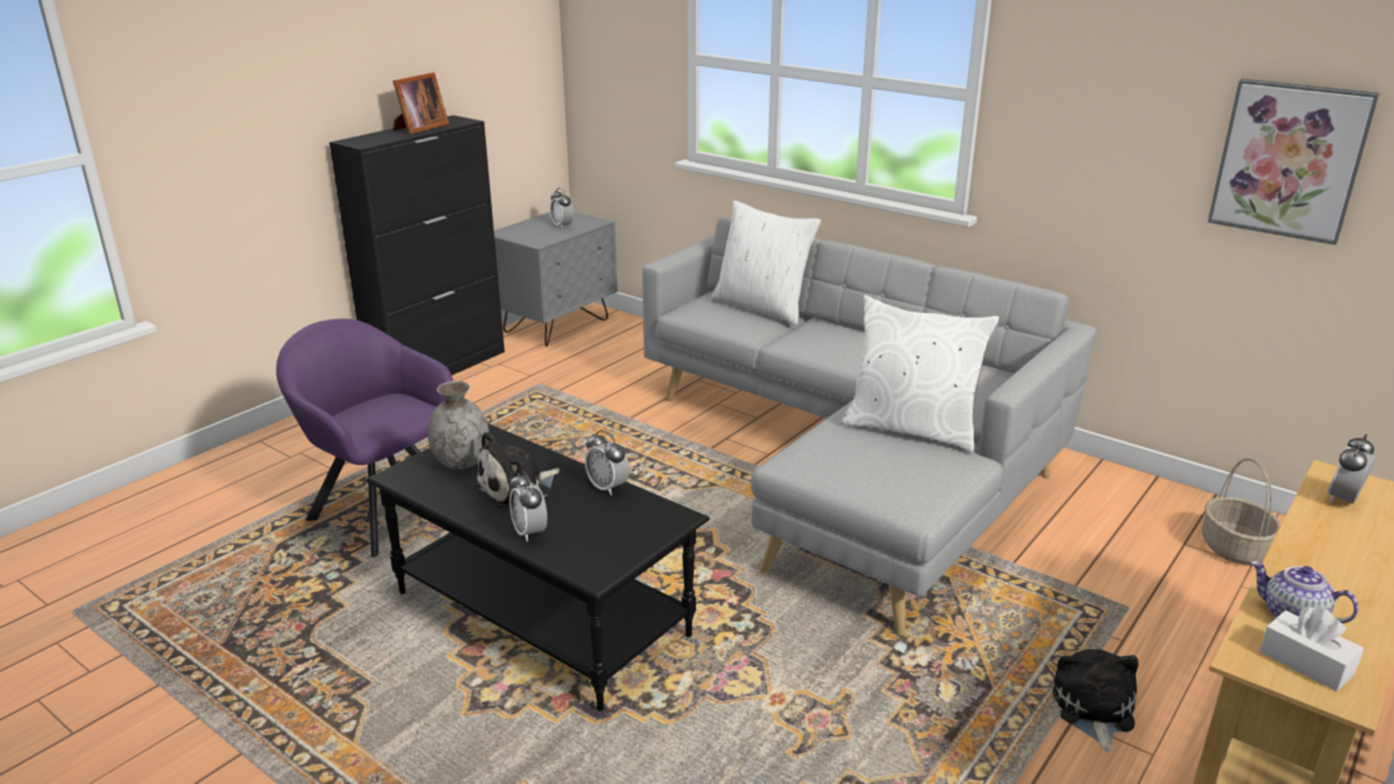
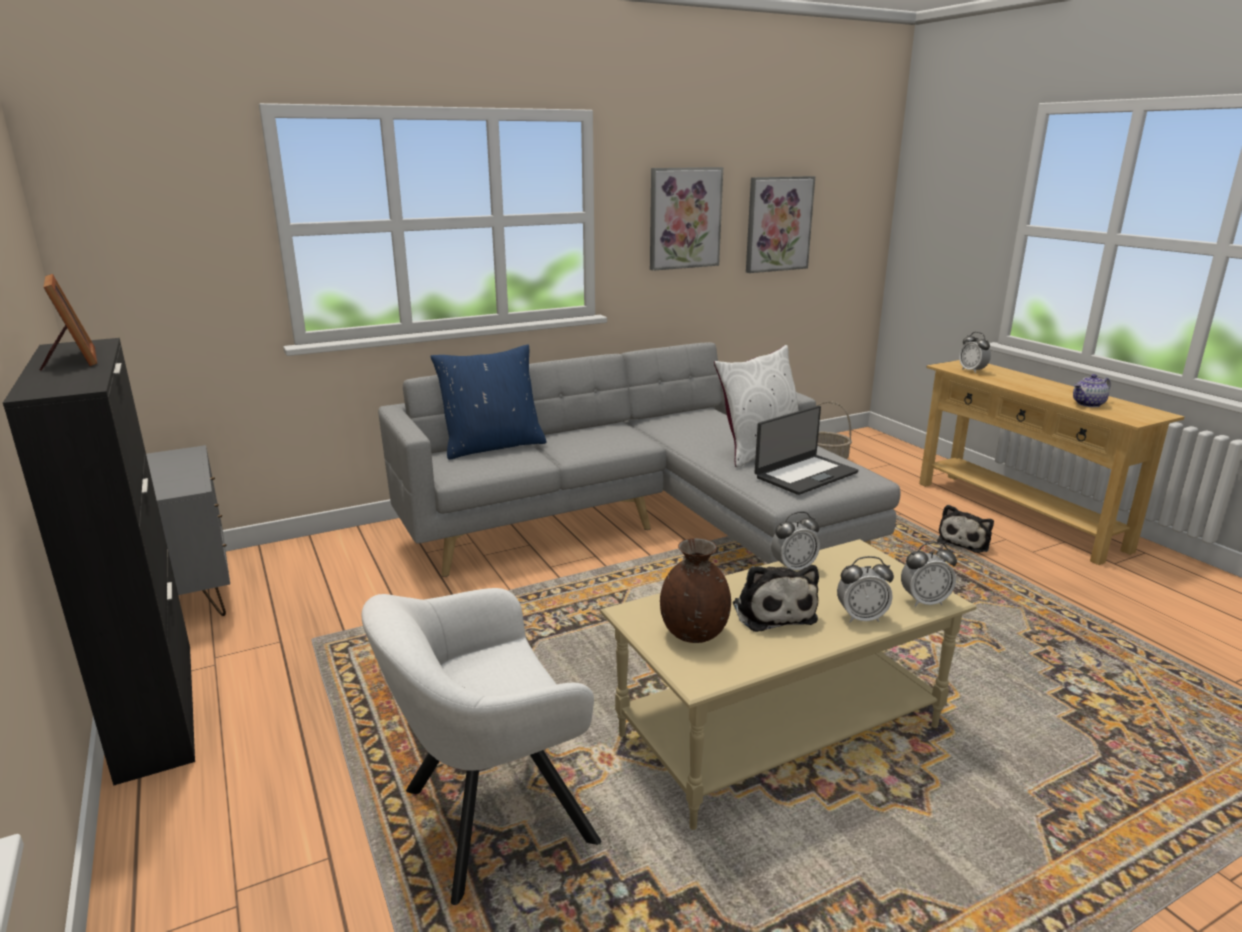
camera: 65 degrees left, 5 degrees down
purple armchair [276,319,453,557] -> white armchair [362,588,601,905]
black coffee table [366,423,709,711] -> beige coffee table [600,539,977,830]
grey vase [428,381,489,469] -> brown vase [660,538,731,643]
alarm clock [550,188,574,229] -> alarm clock moved to [901,542,957,607]
white pillow [710,200,821,325] -> blue pillow [430,345,546,460]
plush toy [1052,649,1138,752] -> plush toy turned 90 degrees counterclockwise [937,505,994,553]
white tissue box [1259,607,1364,691] -> none
none -> picture [650,167,723,271]
none -> laptop [754,406,858,495]

